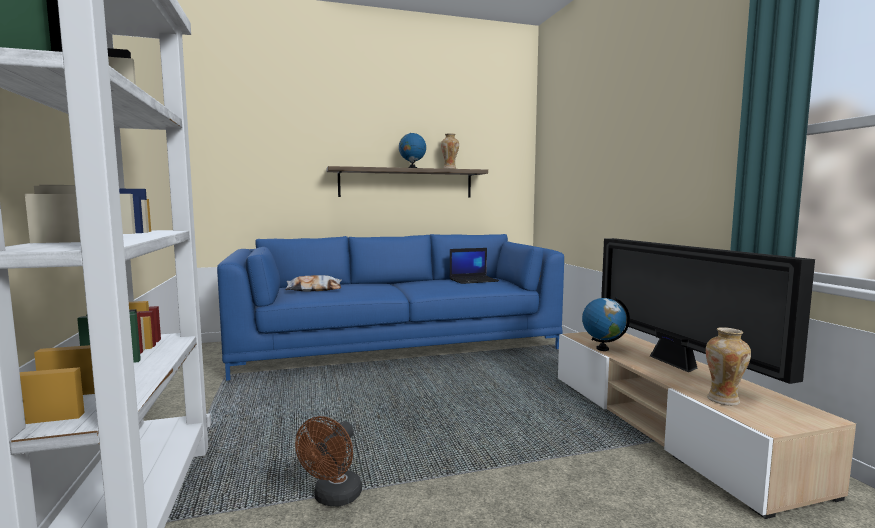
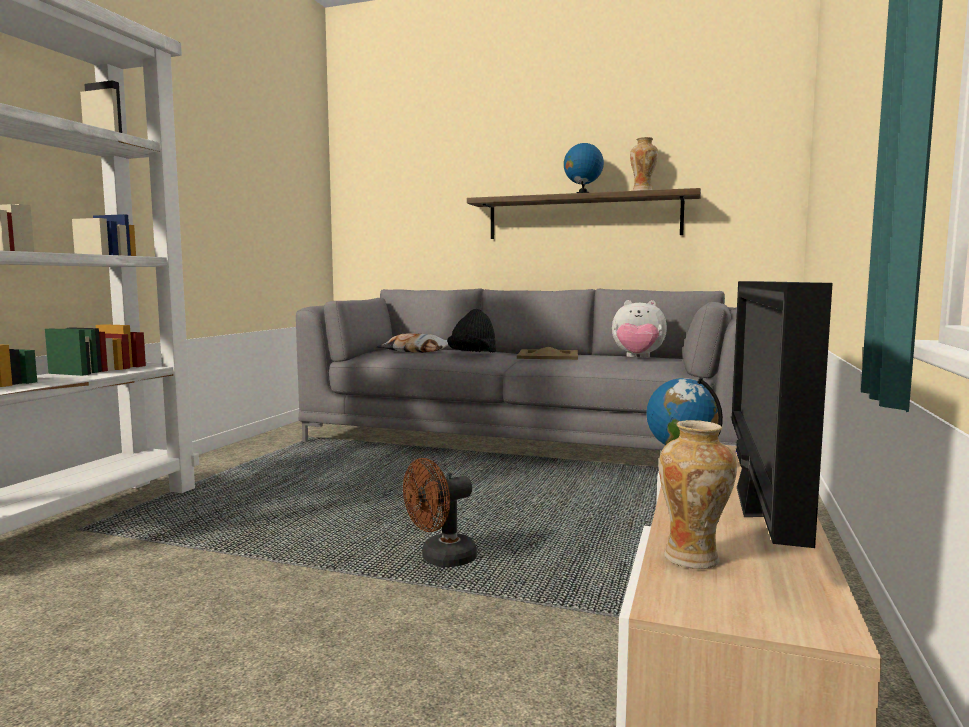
camera: 35 degrees right, 0 degrees up
blue sofa [217,234,564,381] -> grey sofa [296,288,738,450]
brown fan [295,416,362,507] -> brown fan moved to [403,458,477,567]
laptop [450,248,499,284] -> plush toy [612,300,667,358]
none -> black hat [447,309,496,353]
none -> beige tray [517,347,578,360]

